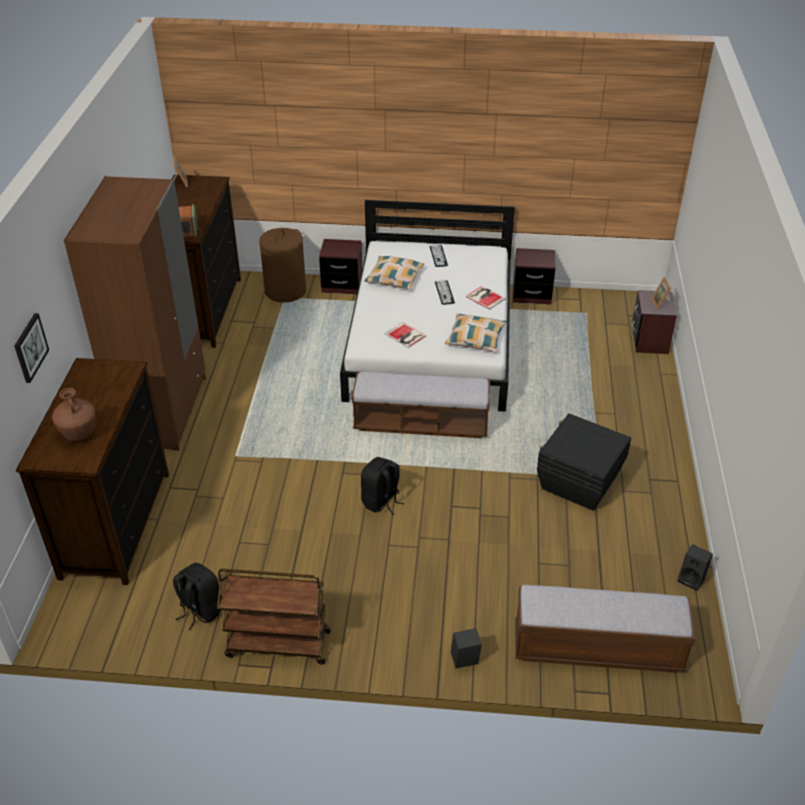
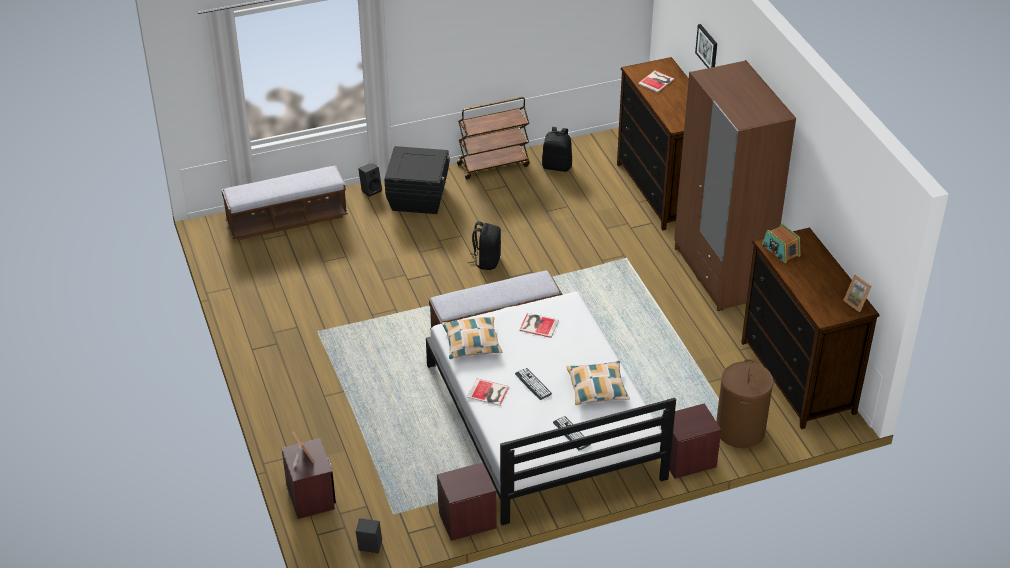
camera: 155 degrees right, 0 degrees up
brown vase [52,388,96,441] -> book [638,70,674,92]
black storage box [537,413,631,511] -> black storage box moved to [384,146,450,214]
black speaker [677,544,713,591] -> black speaker moved to [356,518,382,553]

